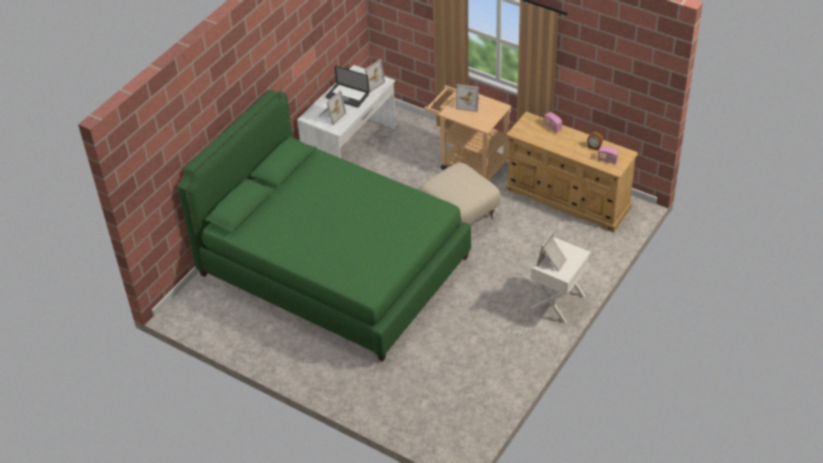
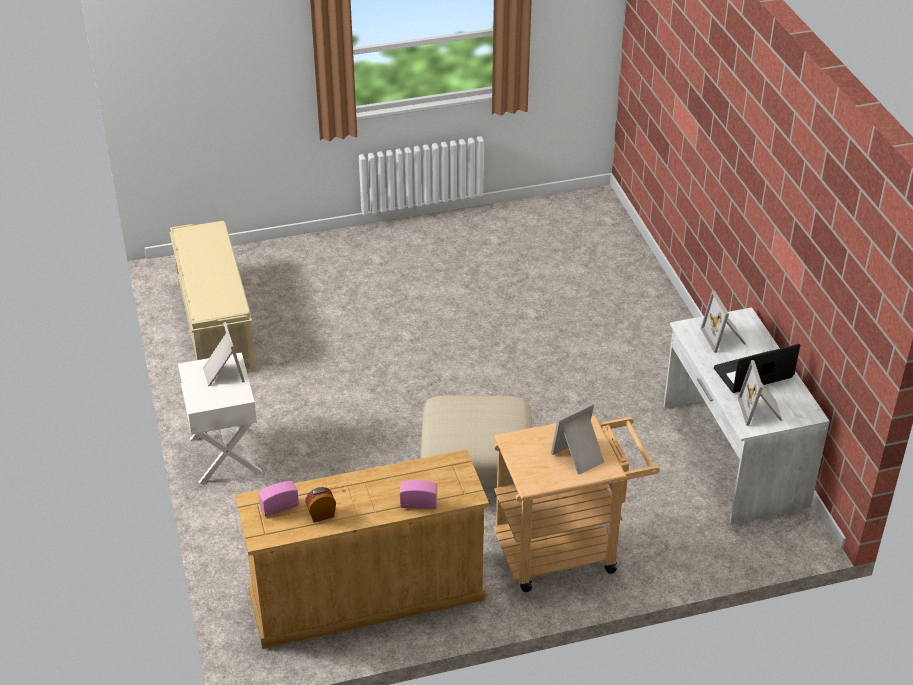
camera: 130 degrees right, 5 degrees down
green bed [177,90,471,362] -> none
none -> beige bench [170,221,256,372]

